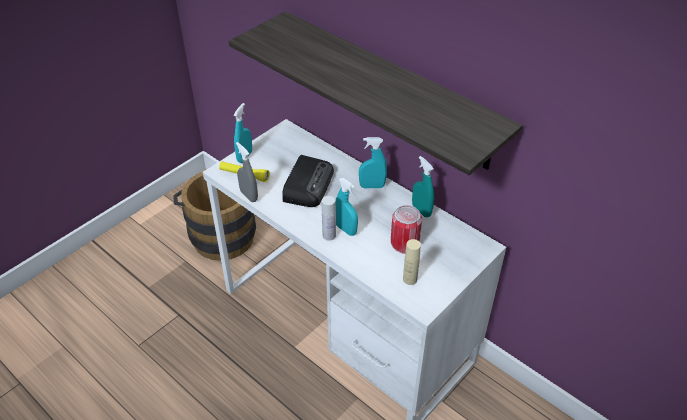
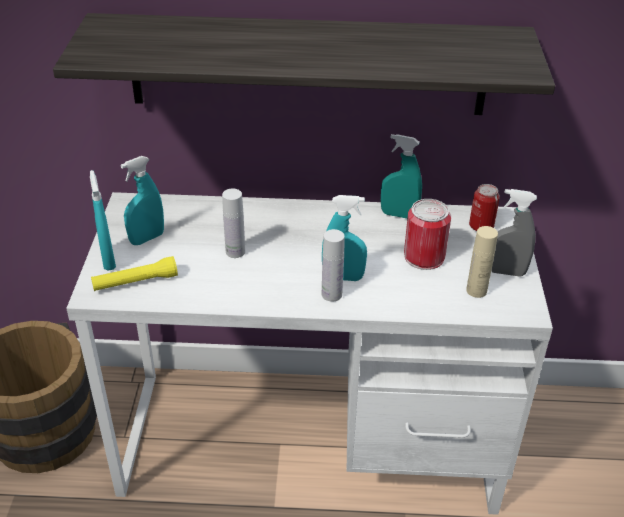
camera: 40 degrees left, 5 degrees down
grey spray bottle [236,142,258,202] -> grey spray bottle moved to [491,189,537,277]
radio [282,155,334,207] -> white bottle [222,189,245,258]
turquoise spray bottle [359,137,387,188] -> turquoise spray bottle moved to [120,156,164,245]
none -> can [469,184,500,231]

